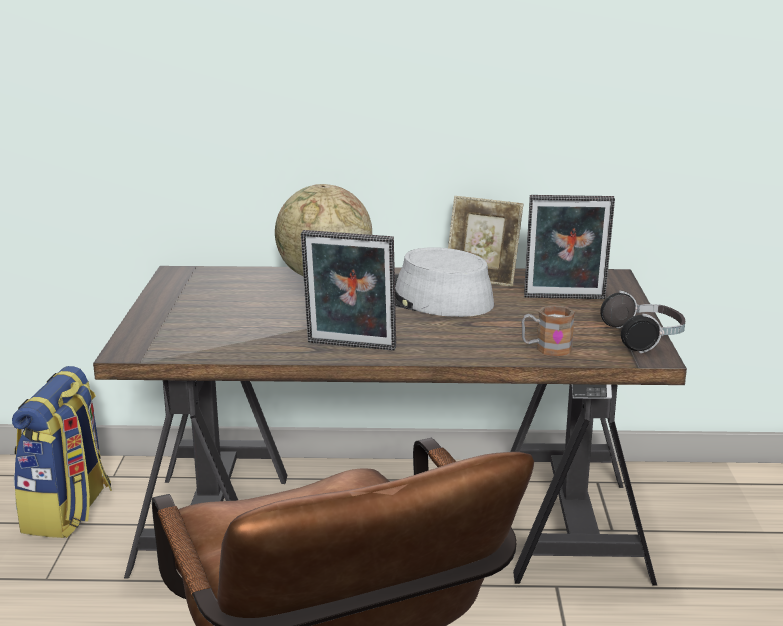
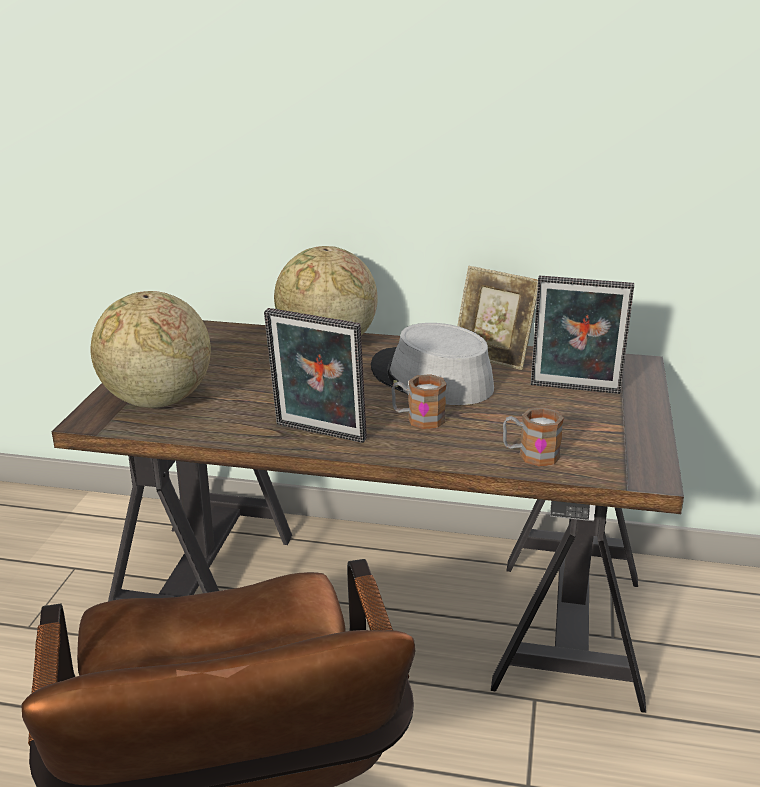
camera: 10 degrees right, 5 degrees up
backpack [12,366,112,538] -> none
headphones [600,291,685,353] -> none
none -> globe [90,291,211,408]
none -> mug [391,374,447,429]

